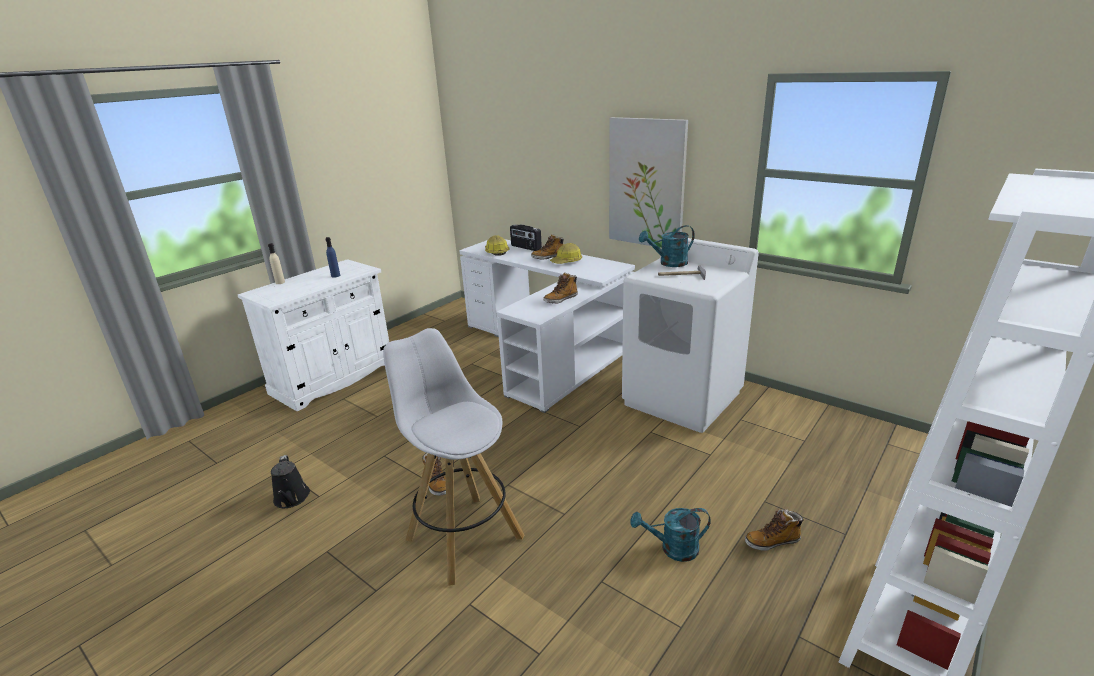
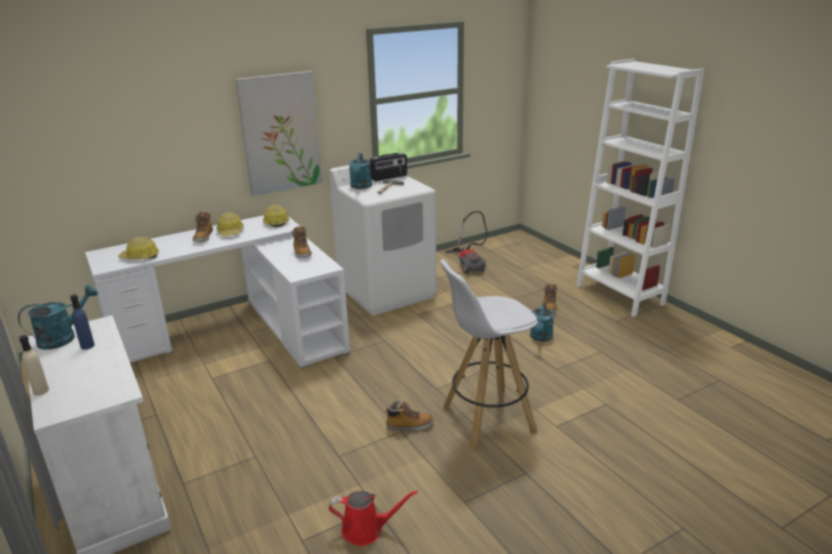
camera: 70 degrees left, 0 degrees up
black watering can [271,455,310,508] -> red watering can [329,490,418,546]
radio [510,224,542,251] -> radio moved to [370,153,407,181]
none -> turquoise watering can [18,285,98,350]
none -> hard hat [263,205,290,227]
none -> vacuum cleaner [445,211,487,274]

